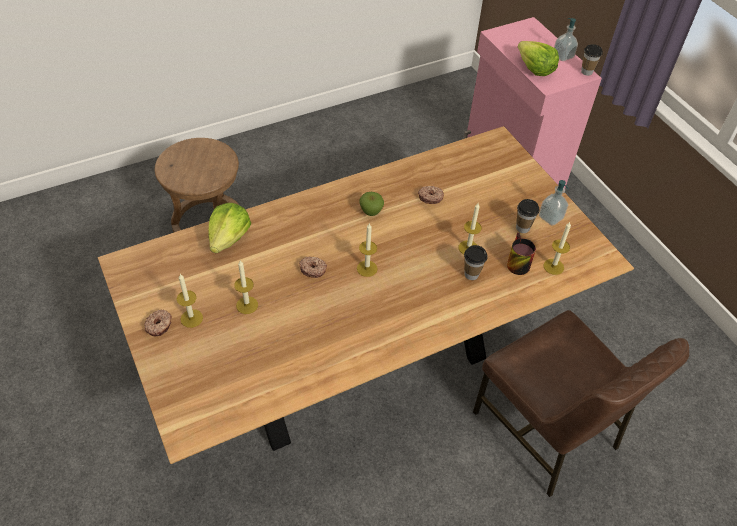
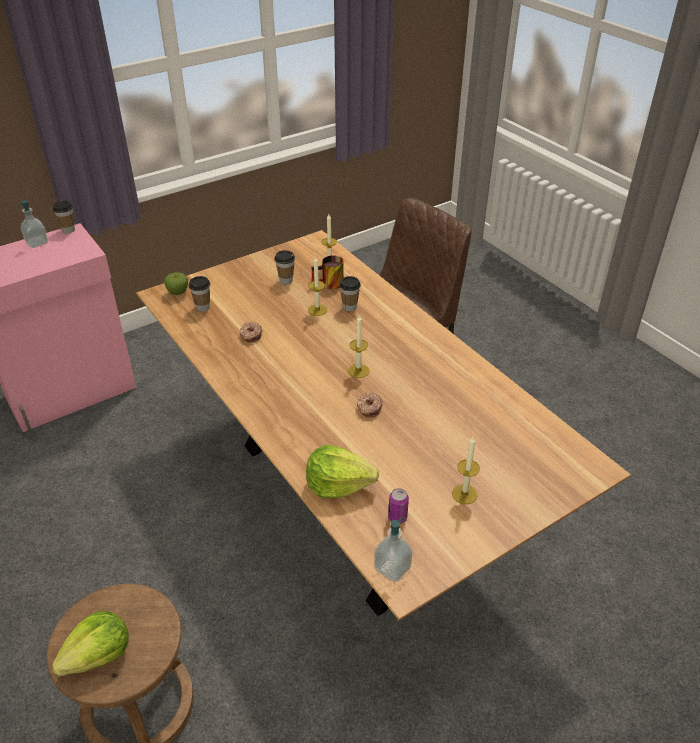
camera: 95 degrees left, 10 degrees down
donut [144,310,172,336] -> none
candle [234,261,258,314] -> none
apple [359,192,384,216] -> apple moved to [164,272,188,295]
lettuce [518,41,559,76] -> lettuce moved to [52,611,129,677]
soap dispenser [539,180,569,225] -> soap dispenser moved to [374,518,413,582]
none -> cup [189,276,210,312]
none -> can [388,488,409,524]

